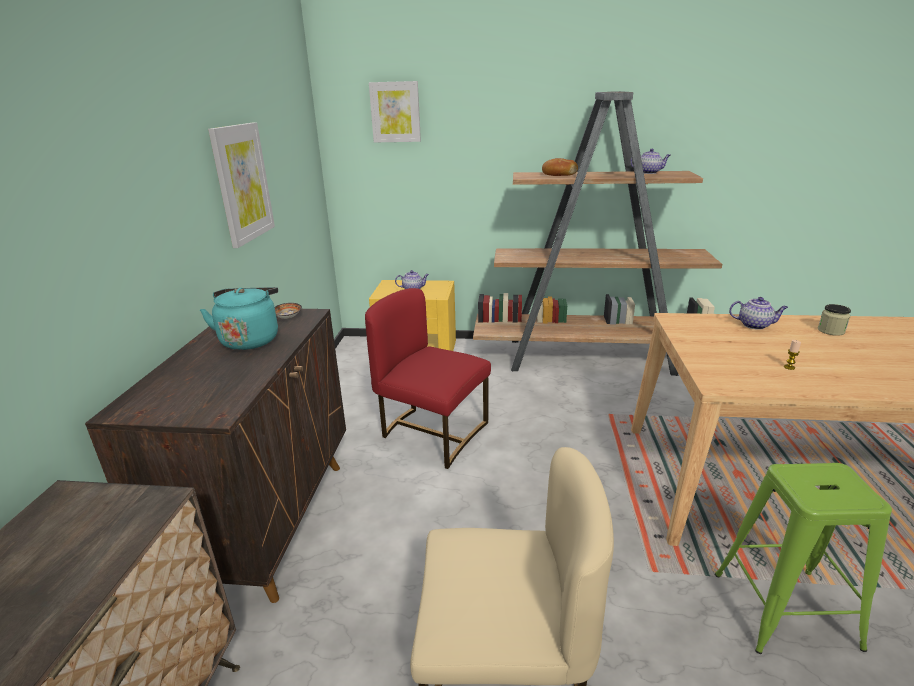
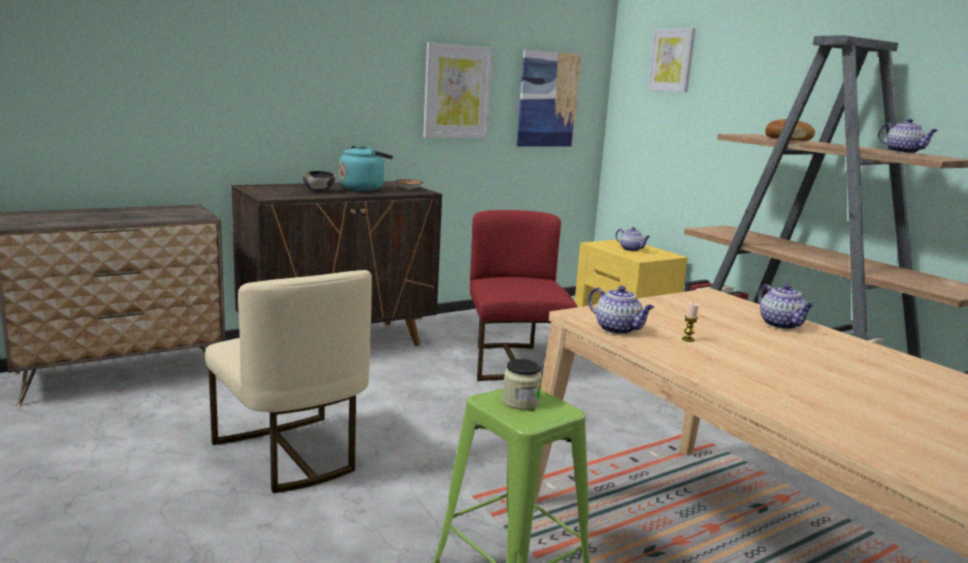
camera: 50 degrees right, 10 degrees down
jar [818,304,851,336] -> jar moved to [502,359,542,410]
none -> bowl [303,170,336,192]
none -> picture [517,50,581,147]
none -> teapot [588,286,654,334]

